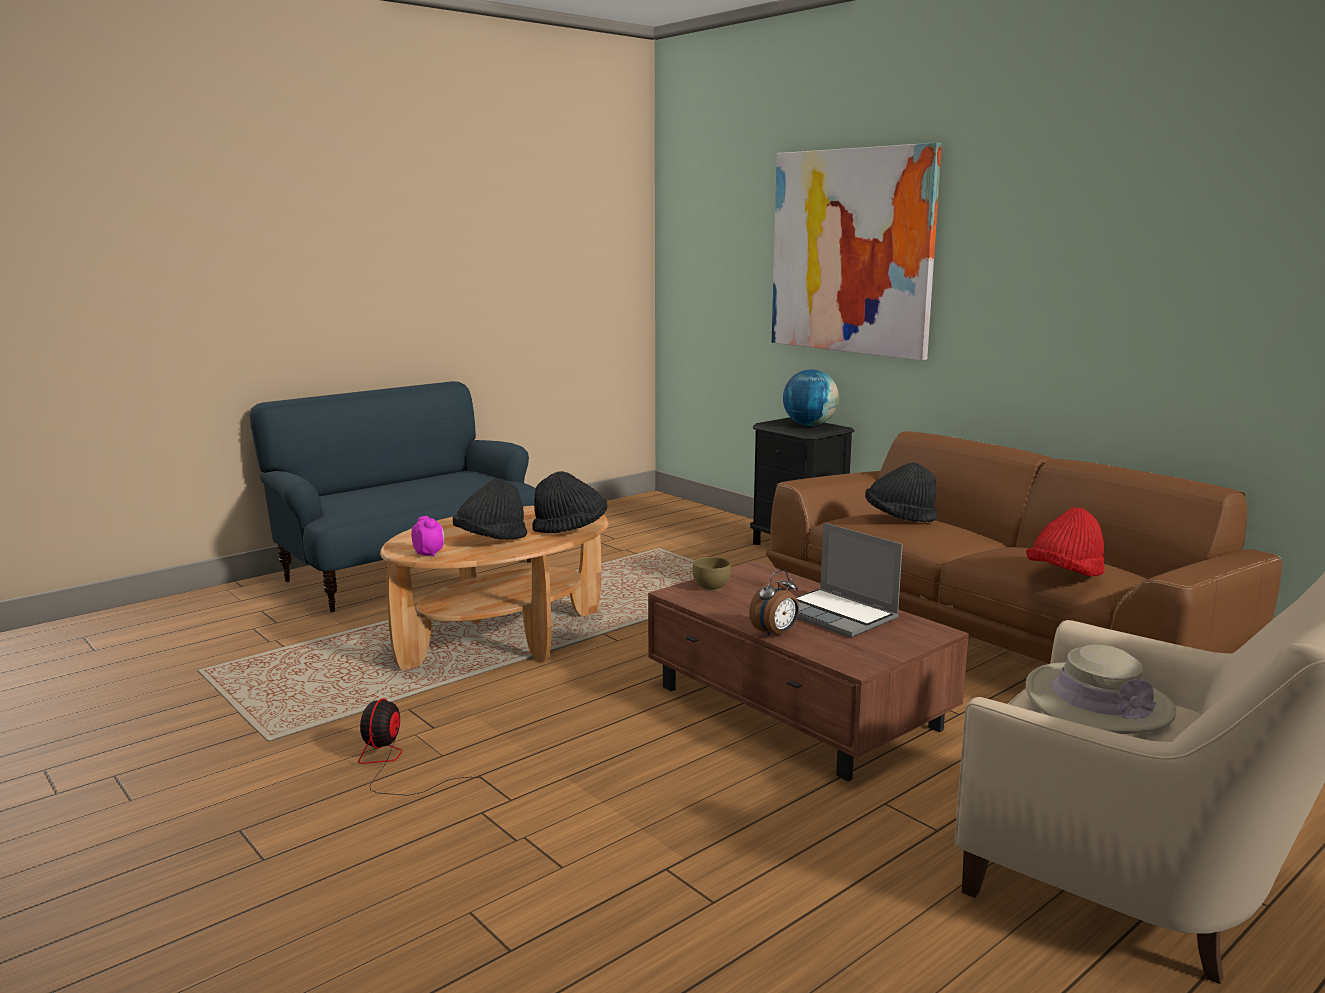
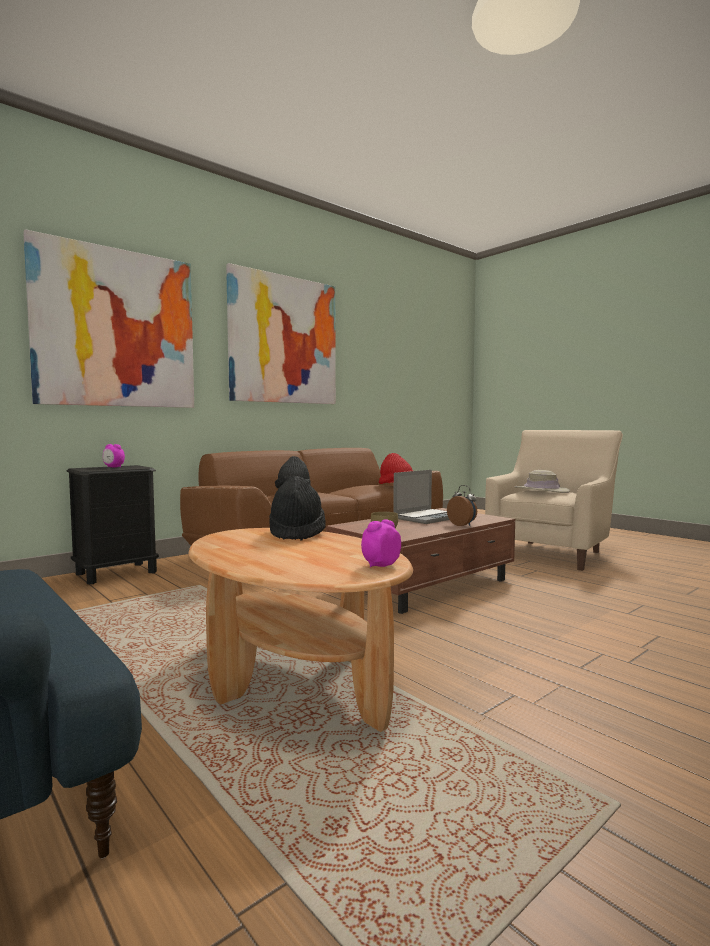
camera: 90 degrees left, 10 degrees down
fan [358,698,480,796] -> none
black hat [453,478,527,540] -> none
globe [783,369,839,426] -> alarm clock [102,444,125,467]
none -> picture [226,263,336,404]

